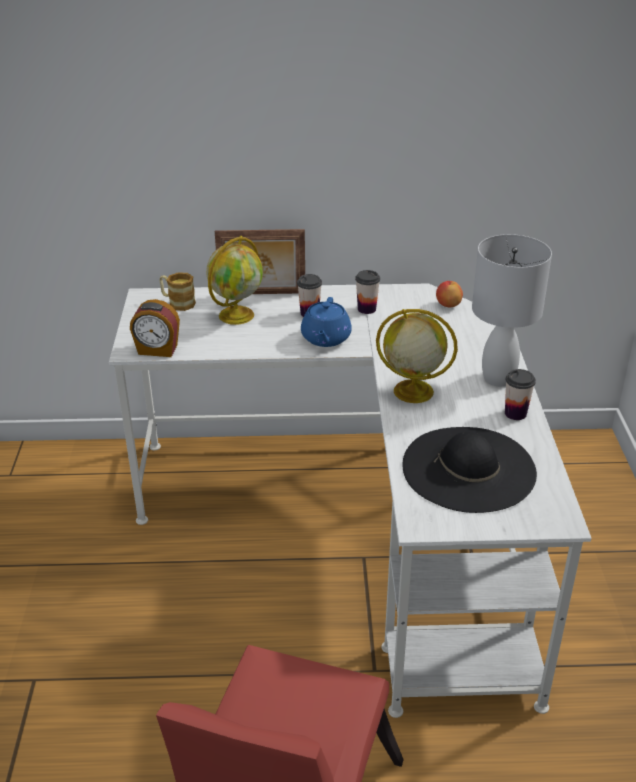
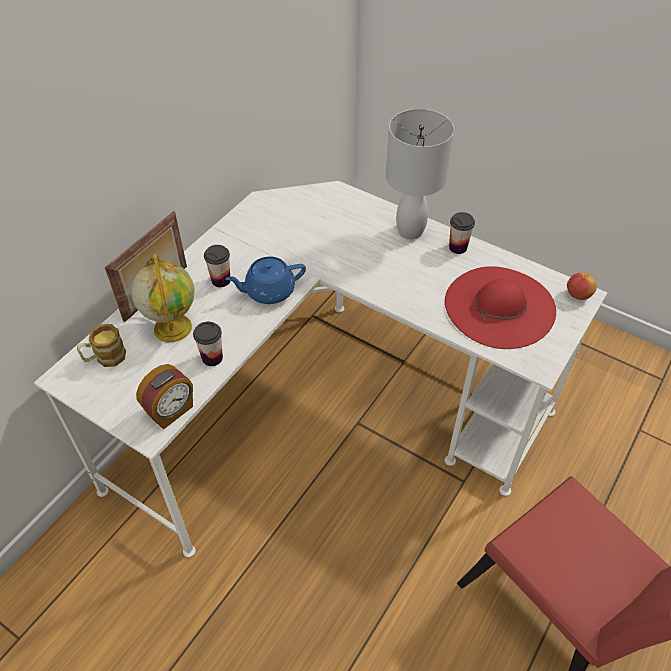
camera: 55 degrees left, 15 degrees up
blue teapot [301,297,352,347] -> blue teapot turned 120 degrees clockwise [225,257,306,304]
cup [355,270,380,314] -> cup moved to [193,321,223,366]
globe [376,309,458,403] -> none
black hat [403,427,537,513] -> red hat [445,266,556,349]
apple [436,280,463,307] -> apple moved to [567,272,597,300]

